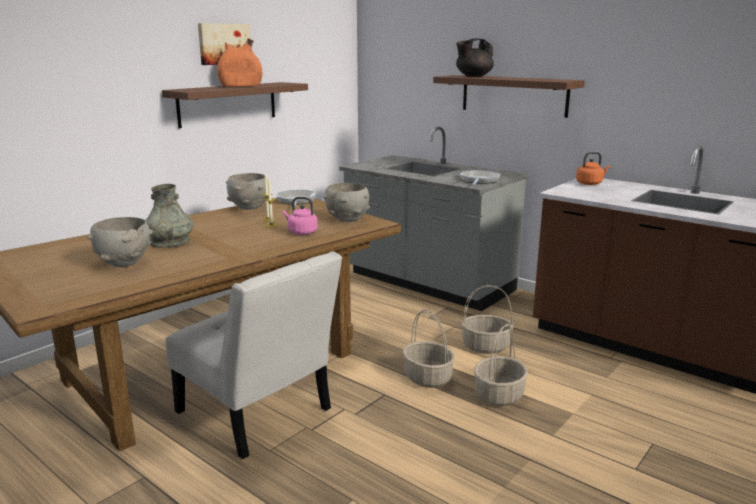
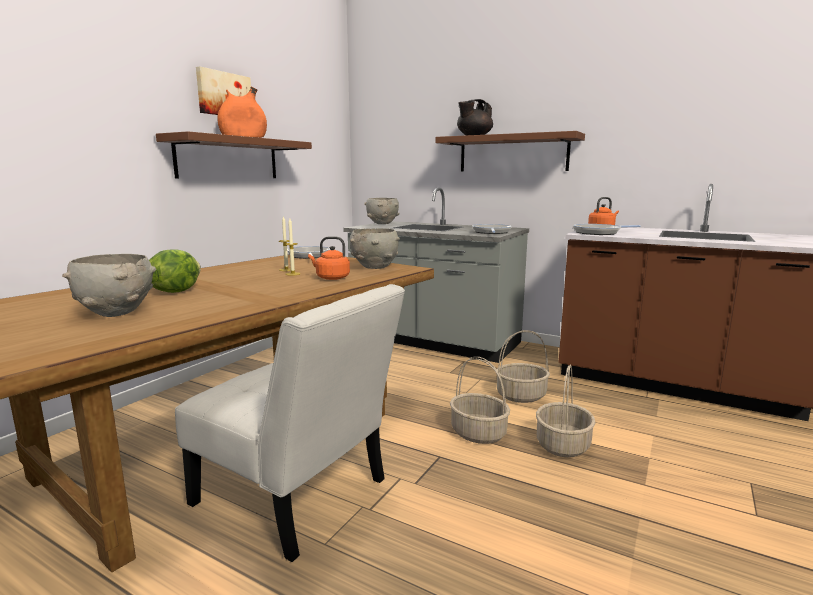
camera: 10 degrees left, 5 degrees down
grey vase [145,184,193,248] -> lettuce [149,249,201,293]
grey bowl [226,173,271,210] -> grey bowl moved to [364,198,400,224]
pink kettle [283,197,318,235] -> orange kettle [308,236,350,280]
none -> frying pan [573,224,641,235]

